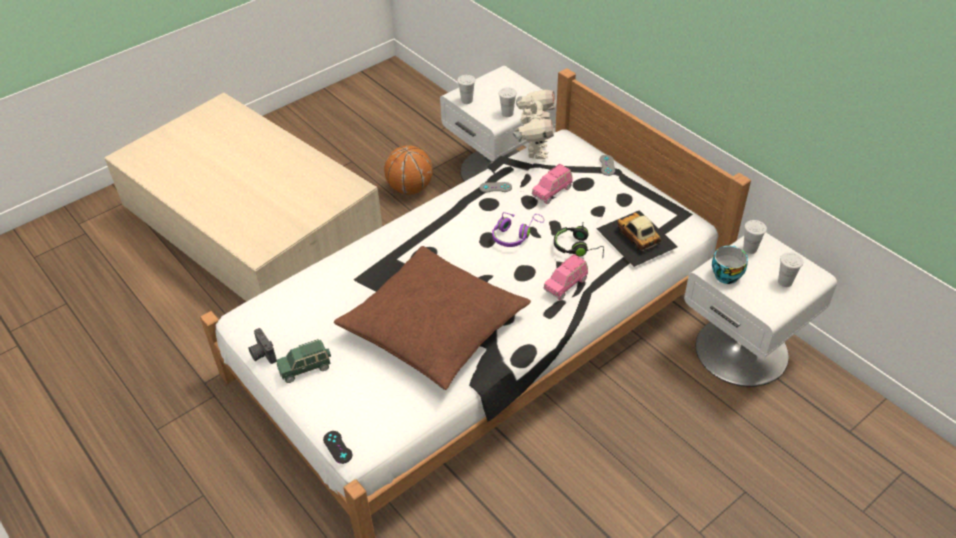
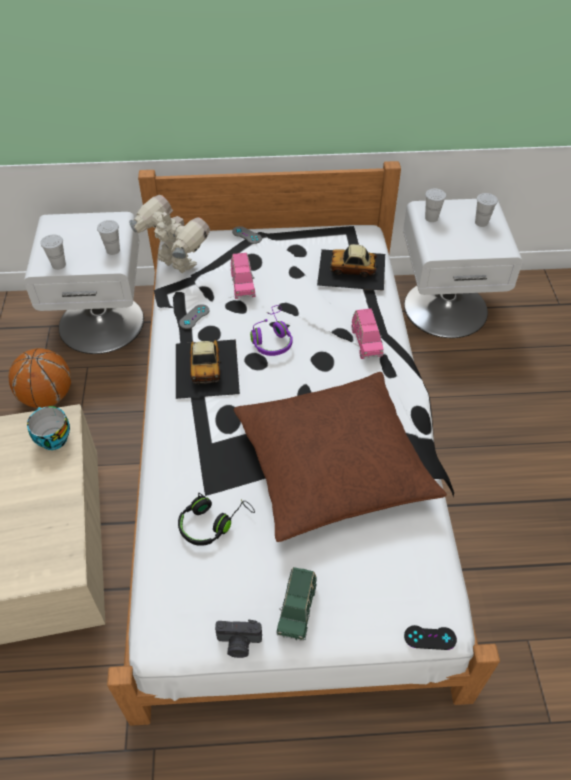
camera: 55 degrees left, 5 degrees up
black headphones [554,223,604,257] -> black headphones moved to [178,493,255,546]
cup [712,245,748,284] -> cup moved to [27,406,70,450]
none -> toy car [176,340,240,399]

